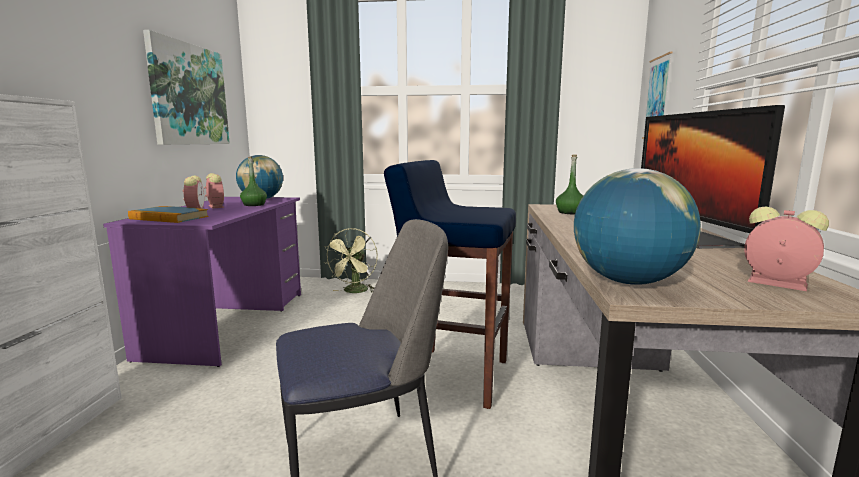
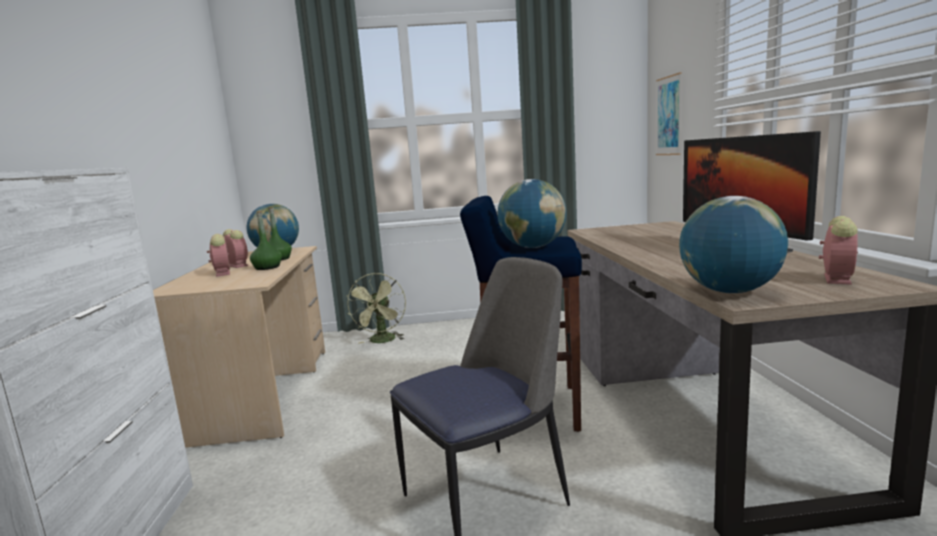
camera: 10 degrees left, 0 degrees up
purple desk [103,197,301,367] -> beige desk [153,246,325,448]
book [128,206,208,223] -> none
picture [143,30,230,145] -> none
green bottle [556,154,583,214] -> green bottle moved to [250,210,282,270]
alarm clock [744,206,829,291] -> alarm clock turned 90 degrees clockwise [819,216,858,285]
none -> globe [497,179,566,248]

